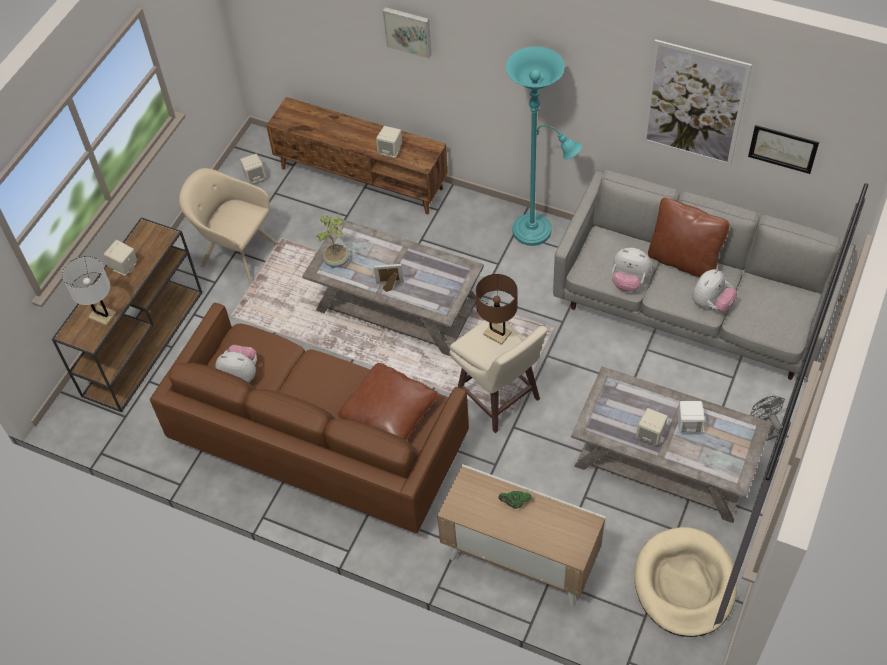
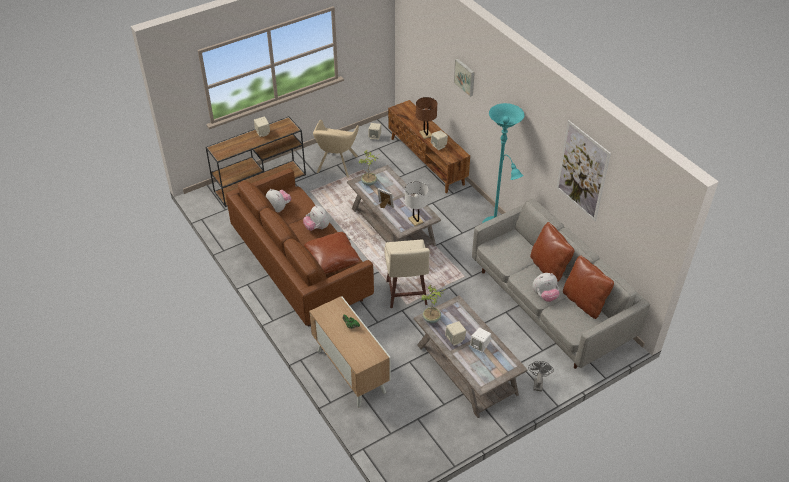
camera: 30 degrees right, 10 degrees down
white table lamp [62,256,116,326] -> white table lamp moved to [405,182,428,226]
beige armchair [179,168,279,285] -> beige armchair turned 135 degrees counterclockwise [313,120,359,178]
brown table lamp [476,274,518,345] -> brown table lamp moved to [416,97,437,139]
plush toy [612,248,652,292] -> plush toy moved to [303,205,329,231]
beige dog bed [634,527,737,637] -> none
picture [748,125,819,174] -> none
none -> potted plant [421,285,446,323]
none -> brown pillow [563,255,614,319]

